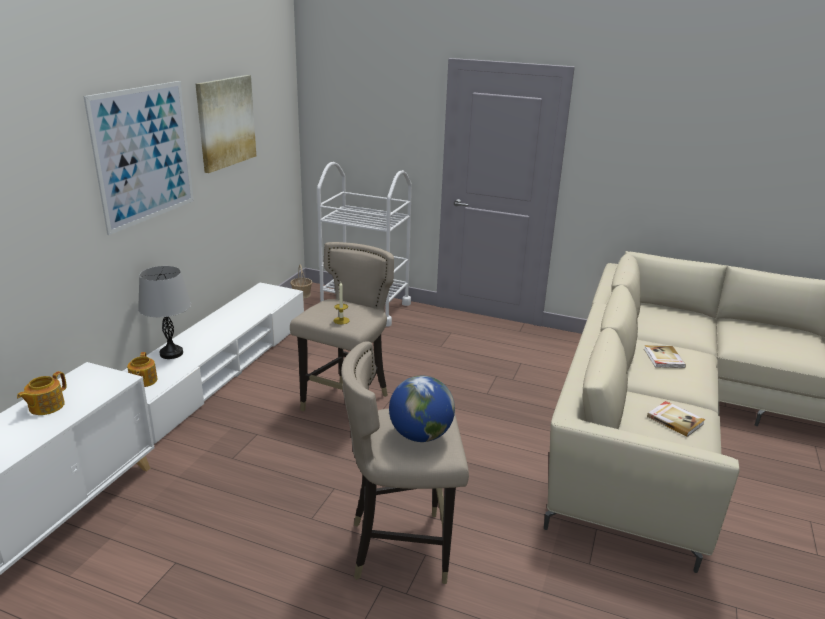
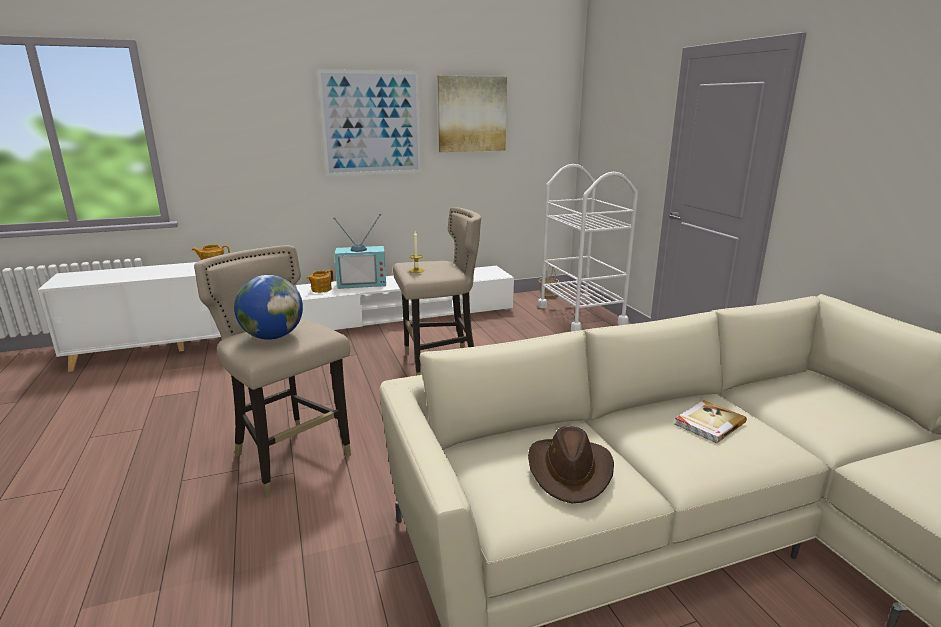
camera: 50 degrees right, 5 degrees down
grey table lamp [138,266,191,359] -> television [333,213,386,289]
book [647,401,705,437] -> brown hat [528,426,614,503]

